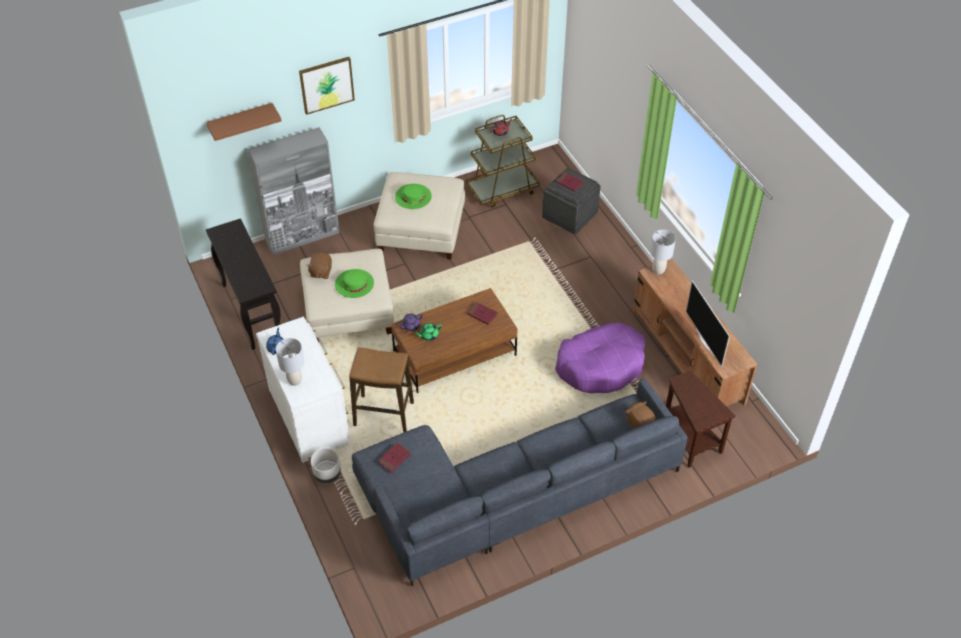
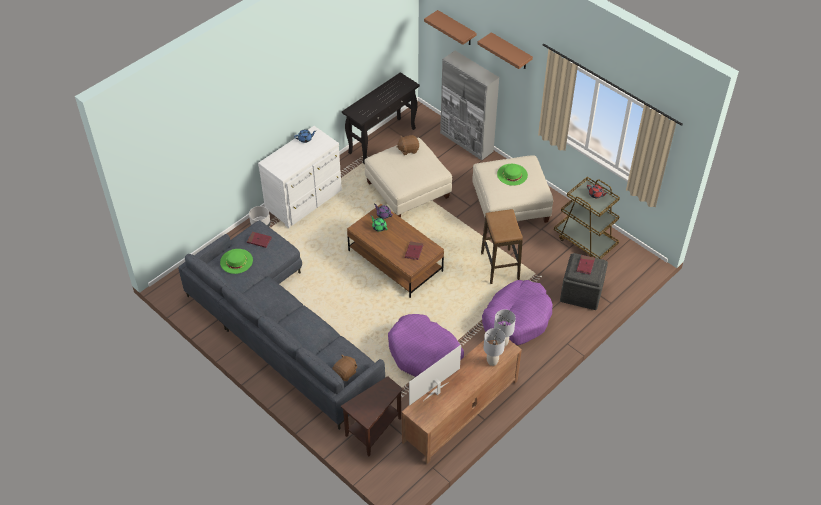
camera: 70 degrees right, 0 degrees up
grey table lamp [276,338,304,386] -> grey table lamp moved to [484,328,505,366]
picture [299,57,355,115] -> brown shelf [477,32,533,69]
green hat [335,269,374,298] -> green hat moved to [220,249,253,274]
stool [349,347,414,433] -> stool moved to [481,209,523,284]
none -> purple dog bed [482,280,553,345]

